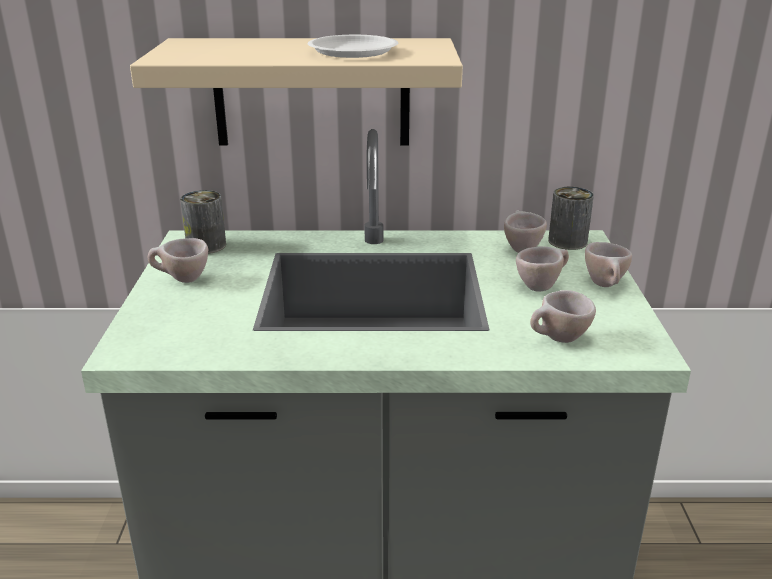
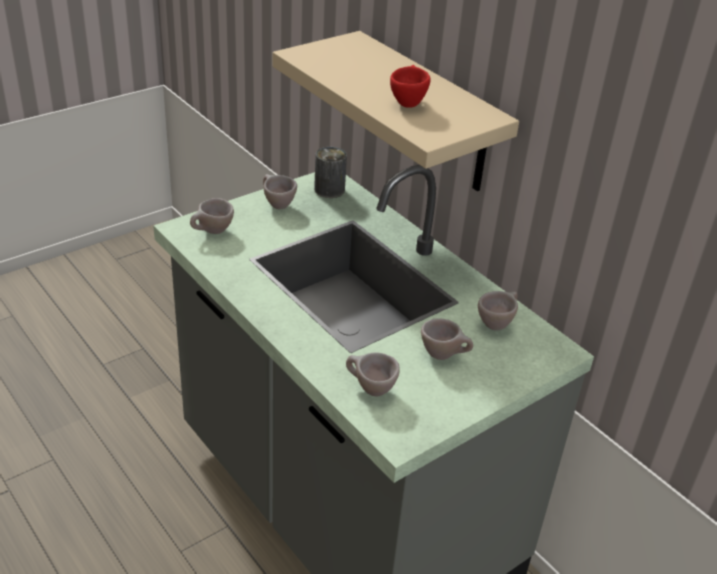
camera: 50 degrees right, 10 degrees up
white plate [307,35,398,58] -> red cup [390,65,431,108]
can [548,187,594,250] -> none
beige cup [585,242,632,287] -> beige cup moved to [190,198,234,234]

